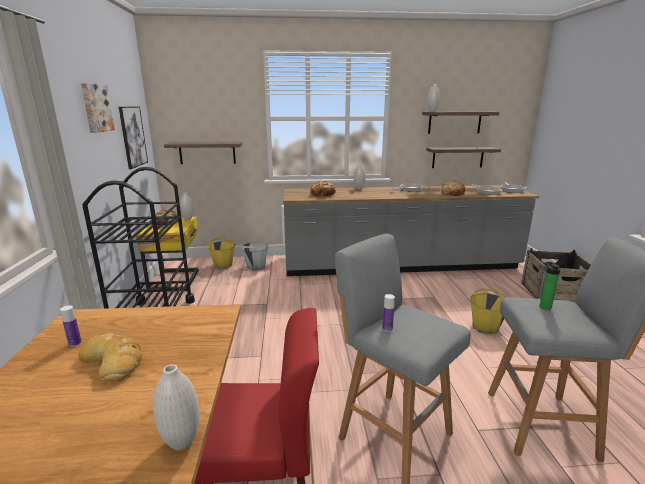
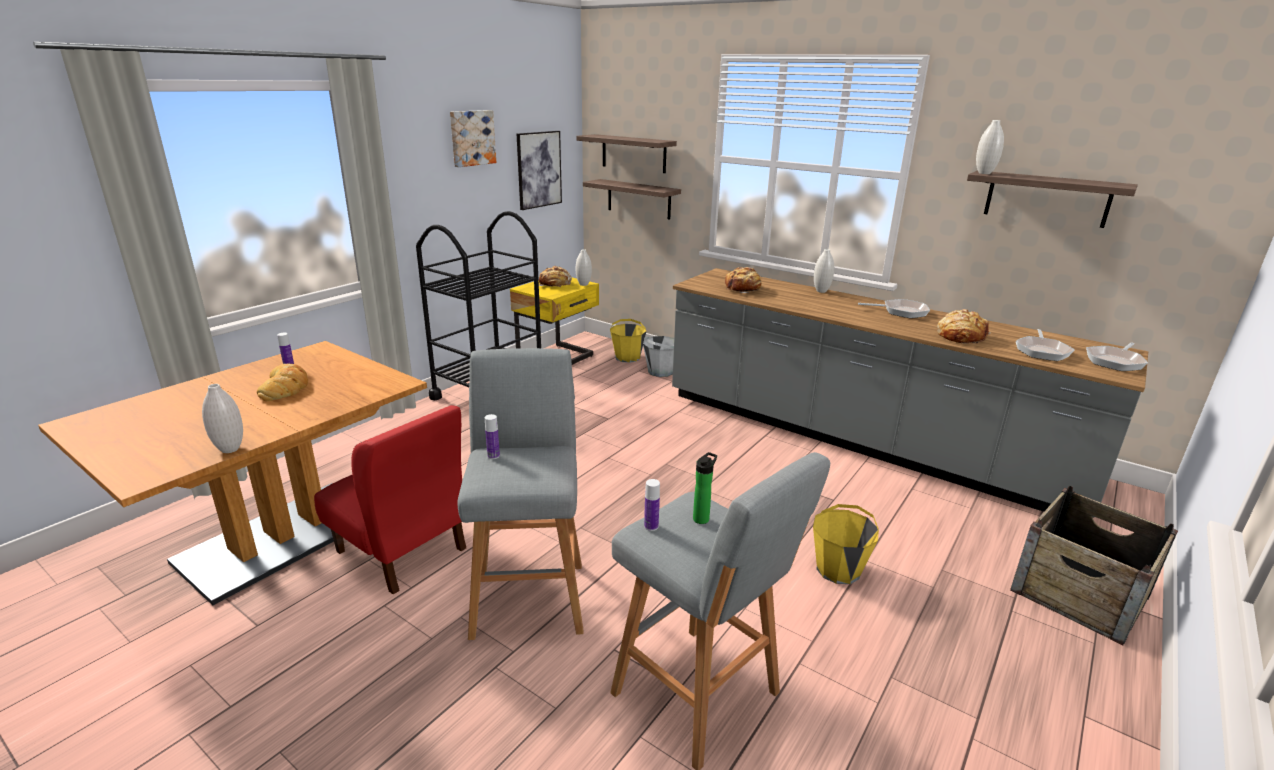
camera: 40 degrees right, 5 degrees up
shelf [426,147,501,168] -> shelf moved to [576,134,677,173]
none -> bottle [644,479,660,531]

